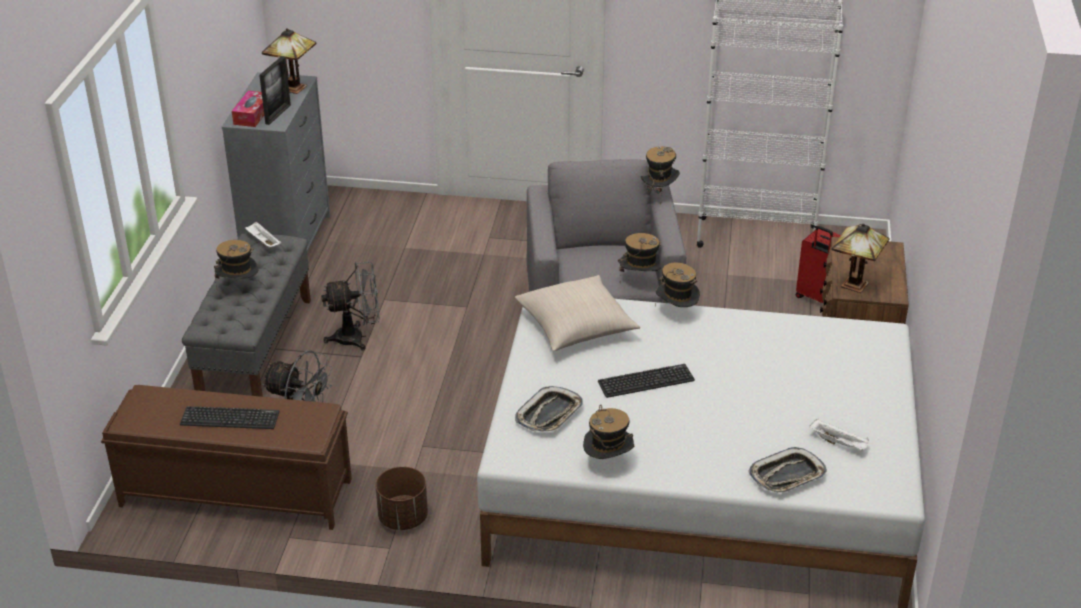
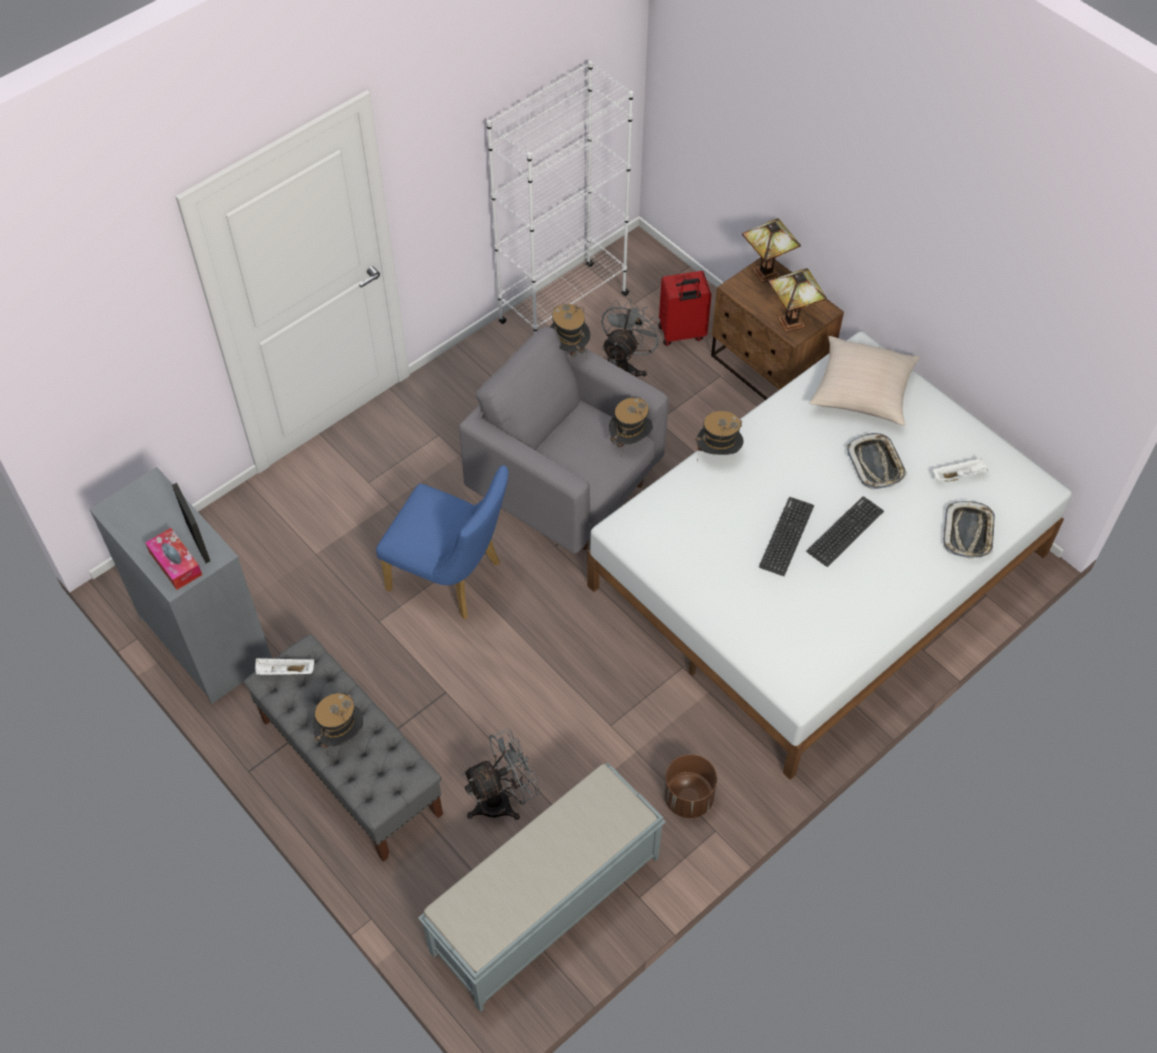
camera: 50 degrees left, 20 degrees up
brown bench [101,385,352,530] -> grey bench [418,763,666,1012]
keyboard [180,406,279,429] -> keyboard moved to [806,496,884,567]
table lamp [262,28,316,94] -> table lamp moved to [742,218,801,283]
grey fan [321,262,380,351] -> grey fan moved to [601,299,664,377]
beige pillow [515,275,640,351] -> beige pillow moved to [810,336,920,426]
tray [515,386,583,432] -> tray moved to [846,433,908,489]
hat [583,405,634,459] -> none
none -> blue chair [376,465,508,620]

